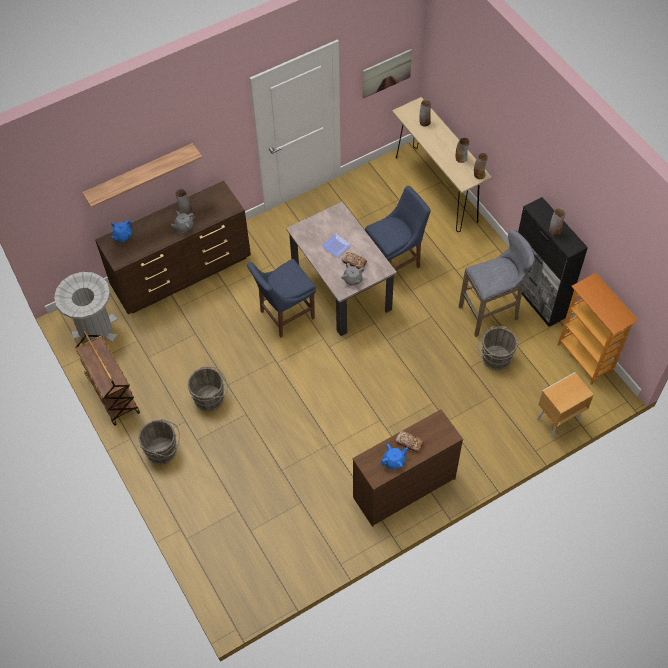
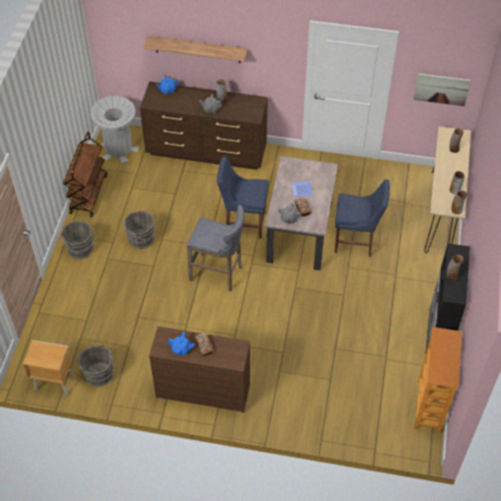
camera: 40 degrees right, 5 degrees down
grey stool [459,229,535,337] -> grey stool moved to [187,205,244,292]
grey bucket [478,326,517,370] -> grey bucket moved to [76,345,114,387]
brown nightstand [536,372,594,439] -> brown nightstand moved to [23,340,74,396]

